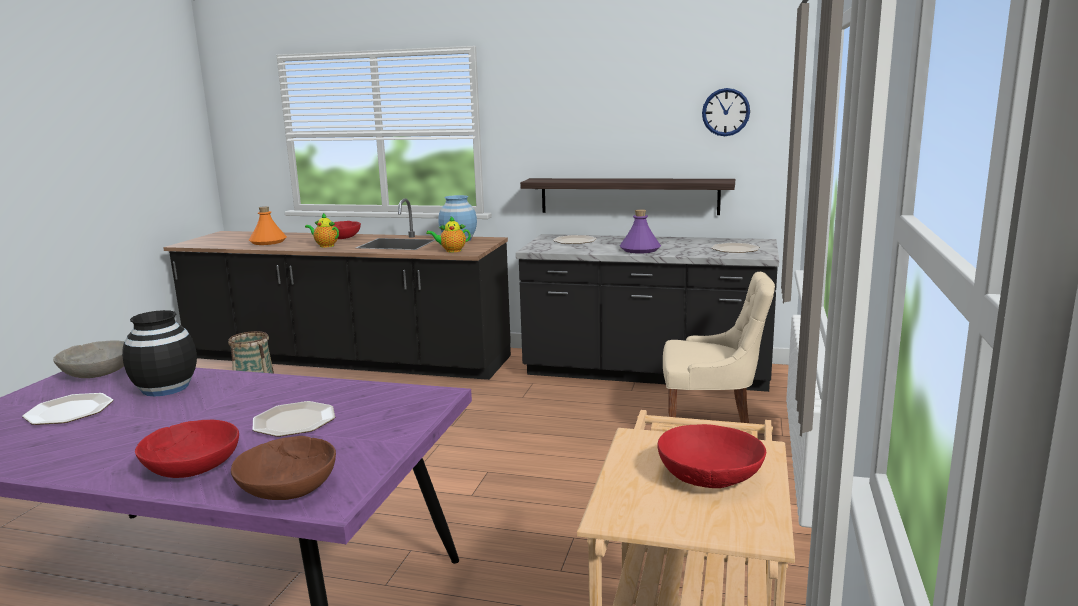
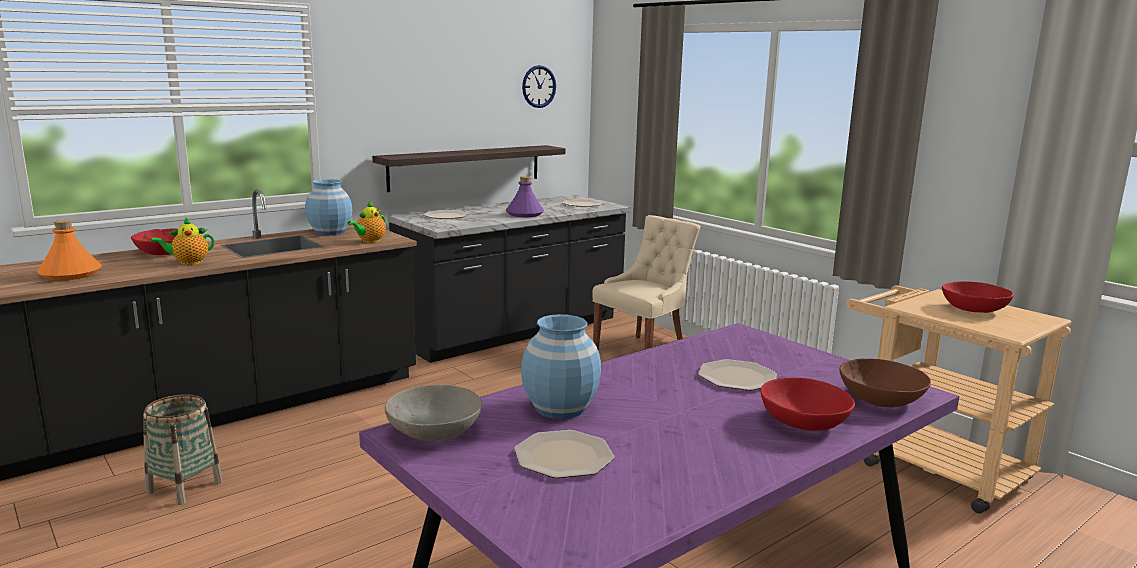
camera: 55 degrees left, 0 degrees up
black vase [122,310,197,396] -> blue vase [521,314,601,419]

